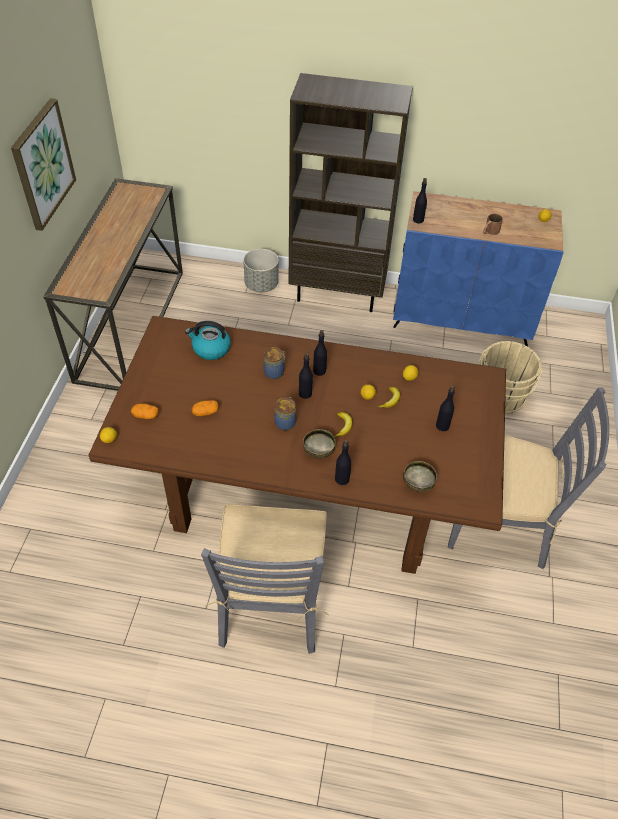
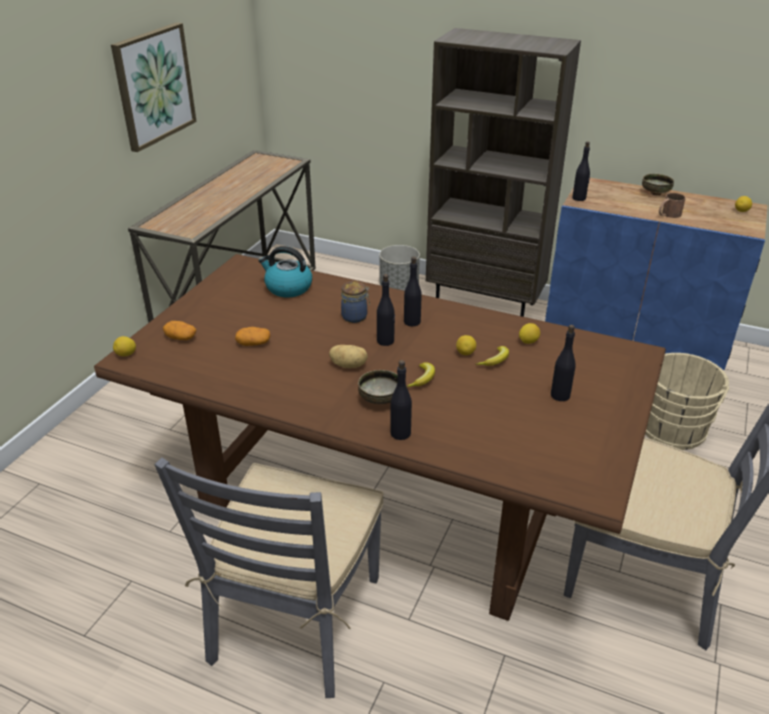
camera: 15 degrees right, 15 degrees down
jar [275,397,296,430] -> potato [329,345,368,368]
bowl [403,461,437,492] -> bowl moved to [642,174,674,195]

